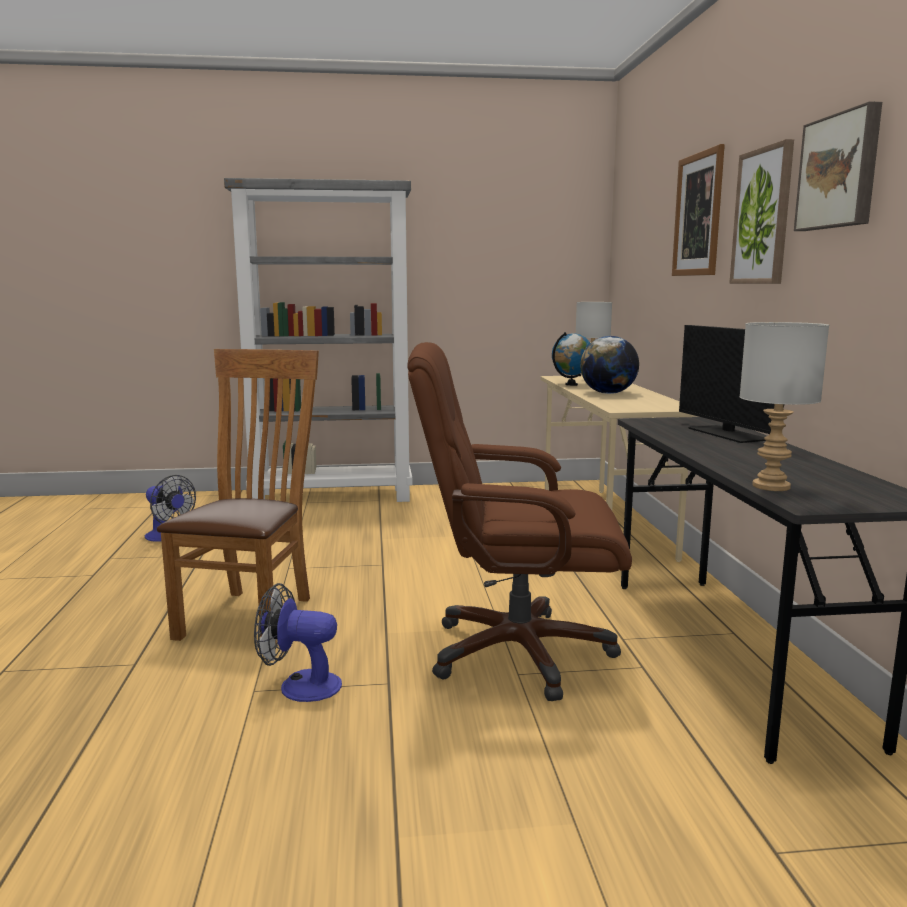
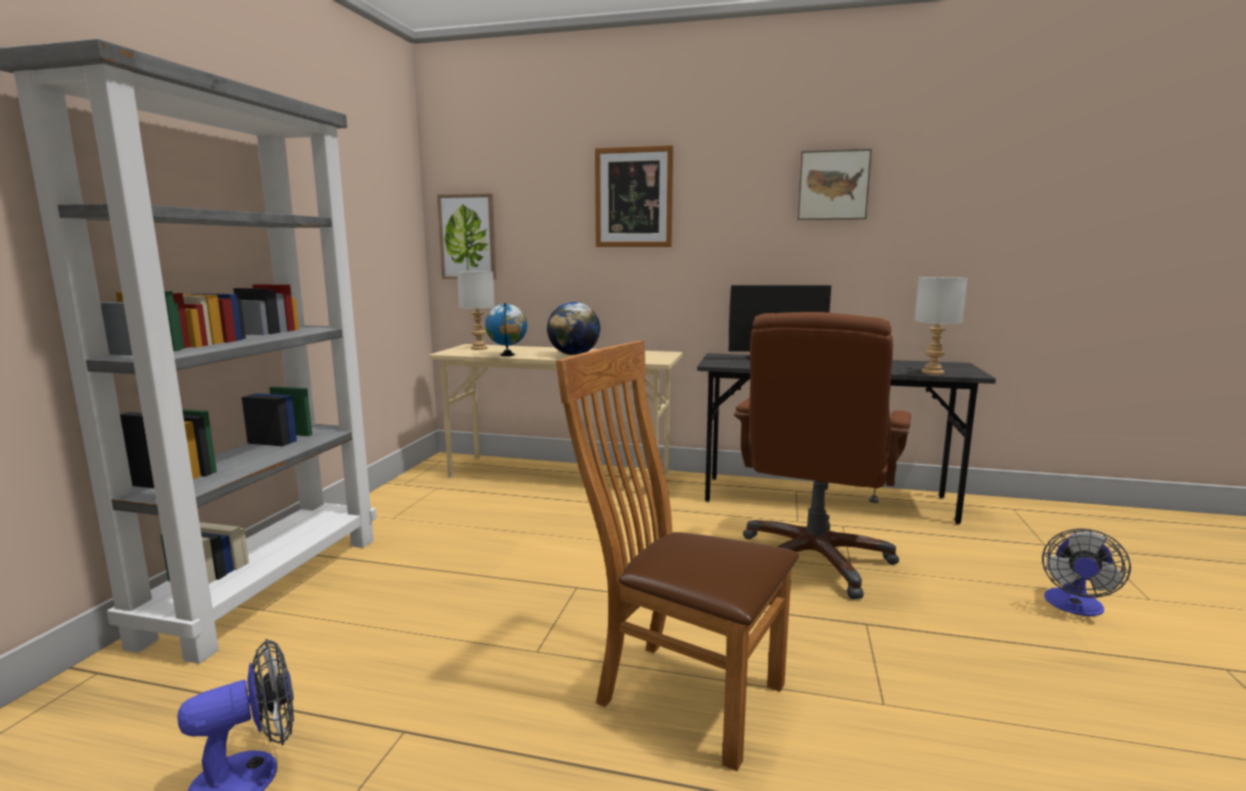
camera: 70 degrees left, 0 degrees up
fan [254,583,342,702] -> fan moved to [1042,528,1131,616]
picture [729,139,794,284] -> picture moved to [437,193,496,280]

